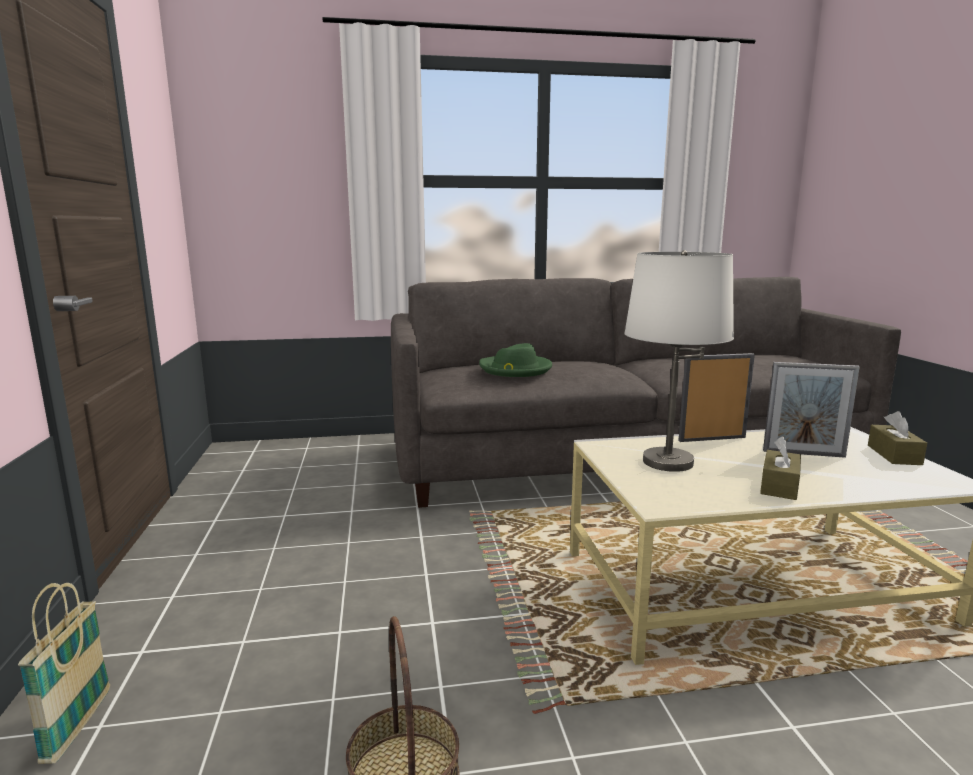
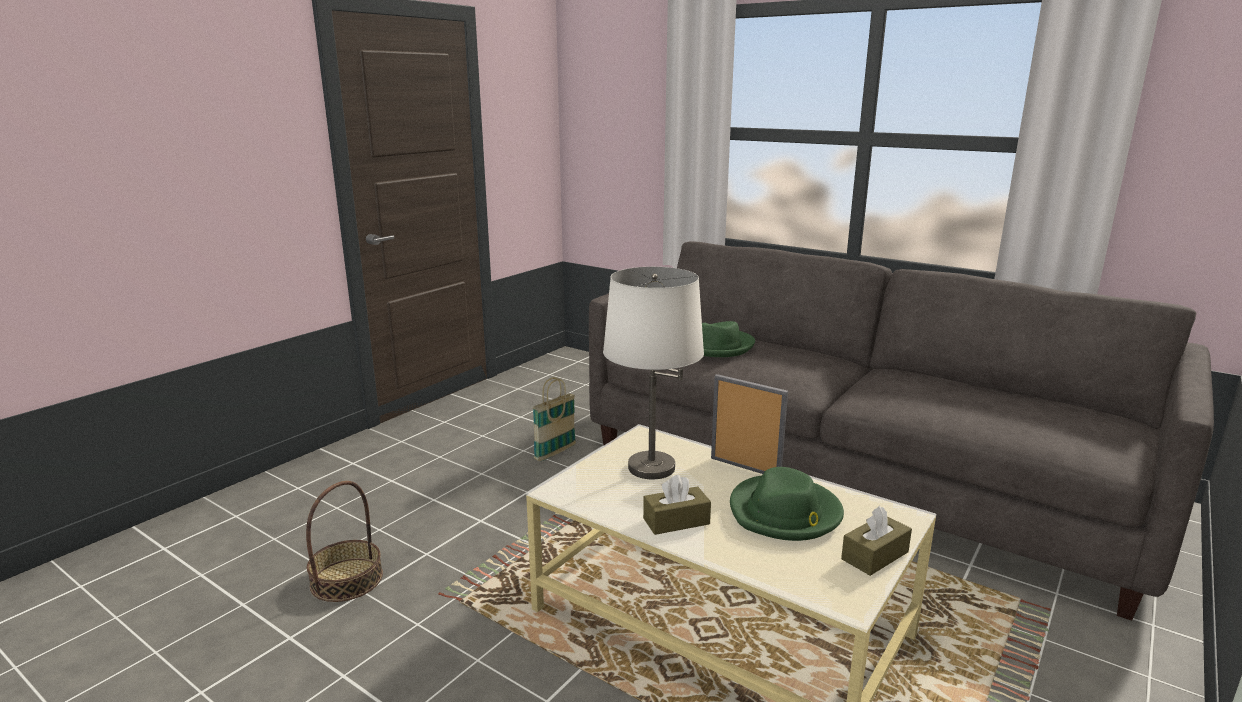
camera: 45 degrees right, 5 degrees up
basket [18,583,110,764] -> basket moved to [533,377,576,461]
picture frame [763,362,860,458] -> green hat [730,467,844,541]

